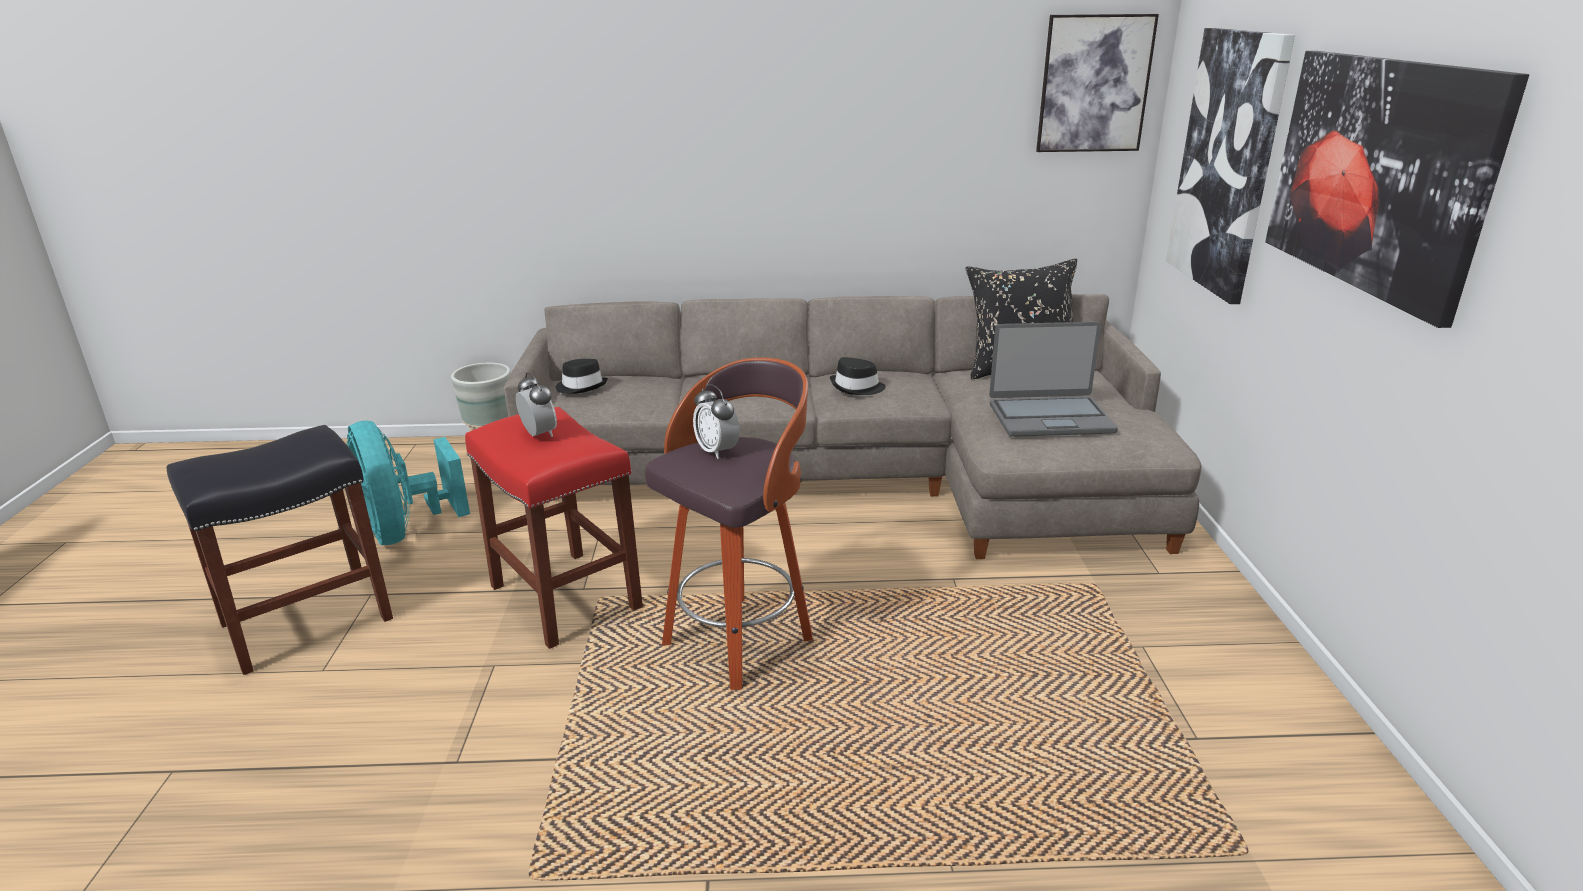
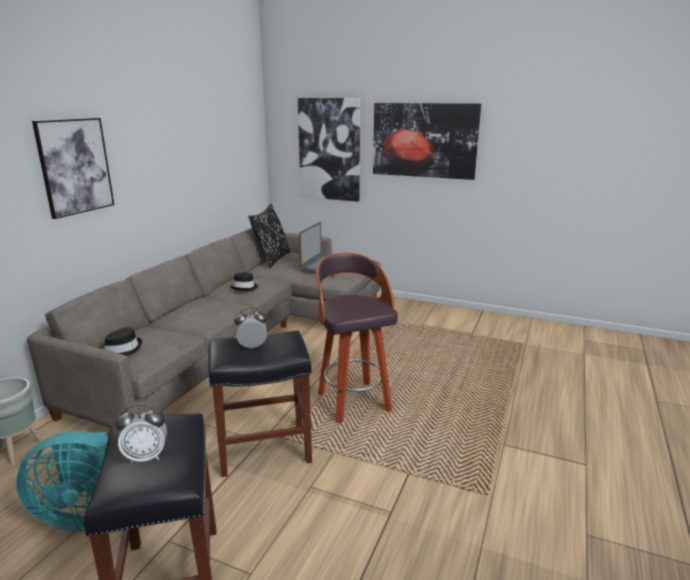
camera: 65 degrees left, 5 degrees down
red stool [465,407,643,649] -> black stool [208,331,312,477]
alarm clock [693,384,740,459] -> alarm clock moved to [115,404,167,464]
picture [1036,14,1159,152] -> picture moved to [32,118,114,219]

